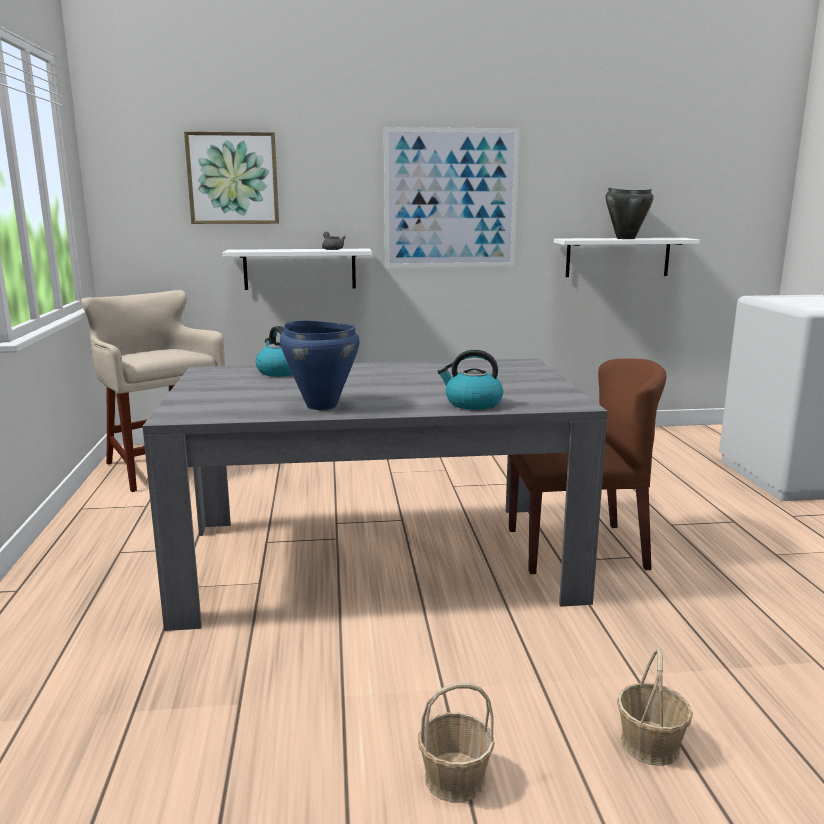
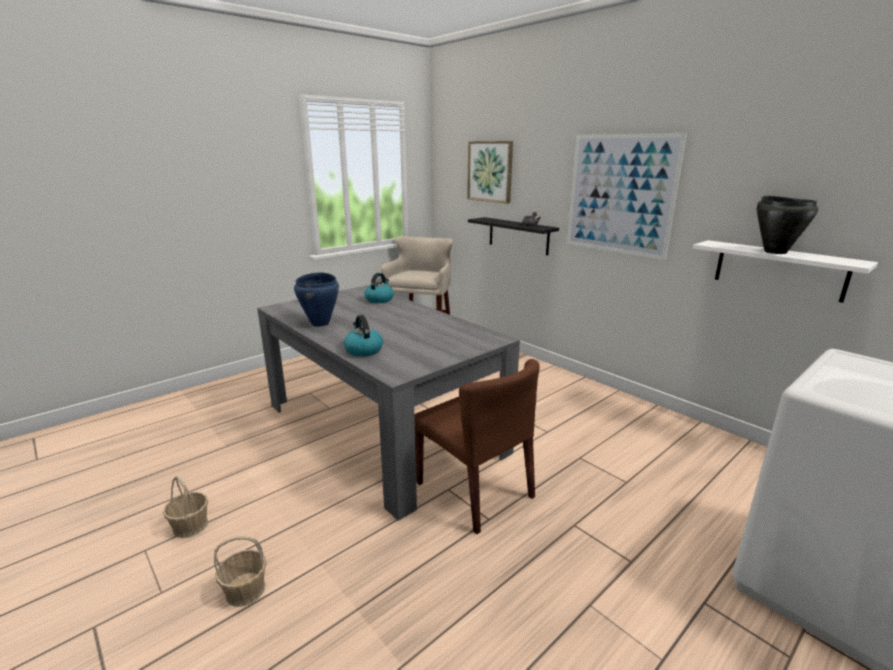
camera: 55 degrees right, 5 degrees up
white shelf [223,249,372,290] -> black shelf [468,217,559,255]

